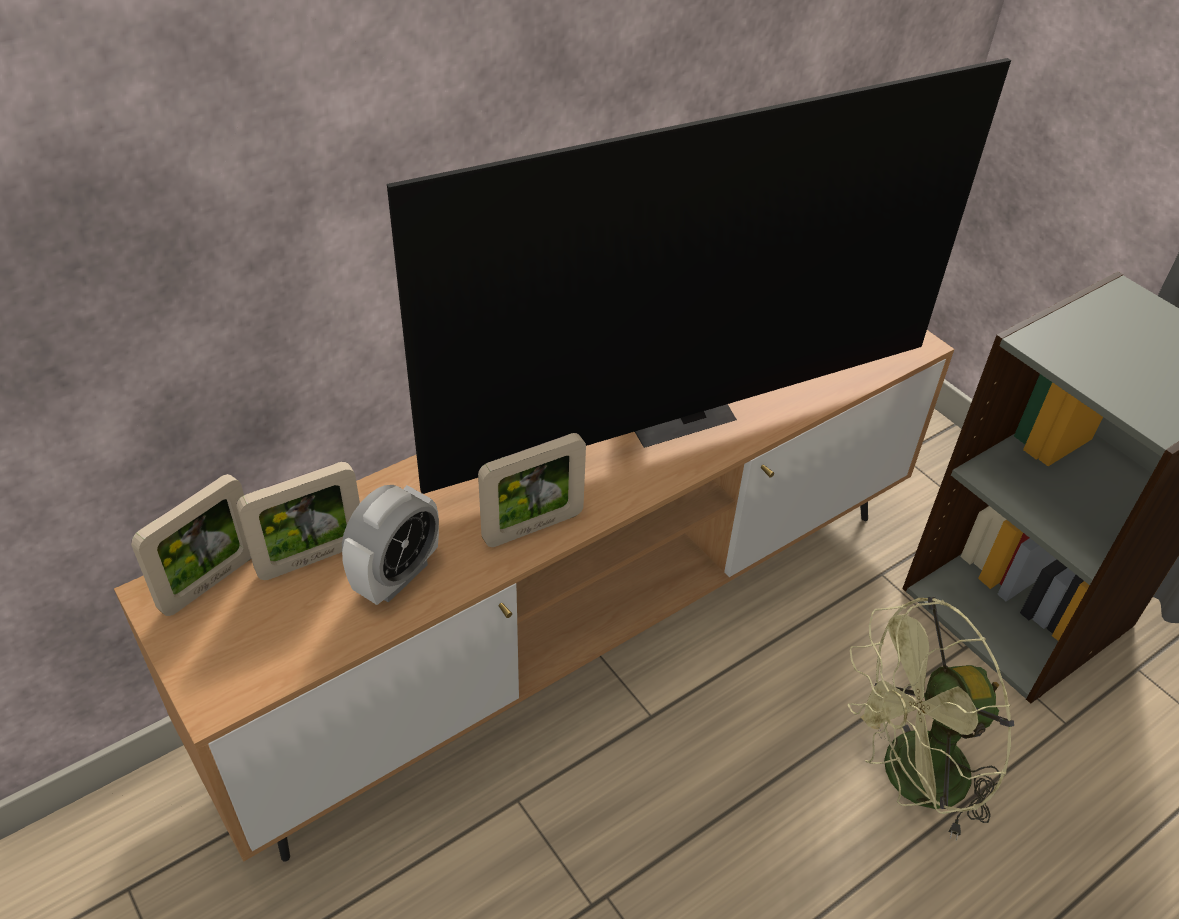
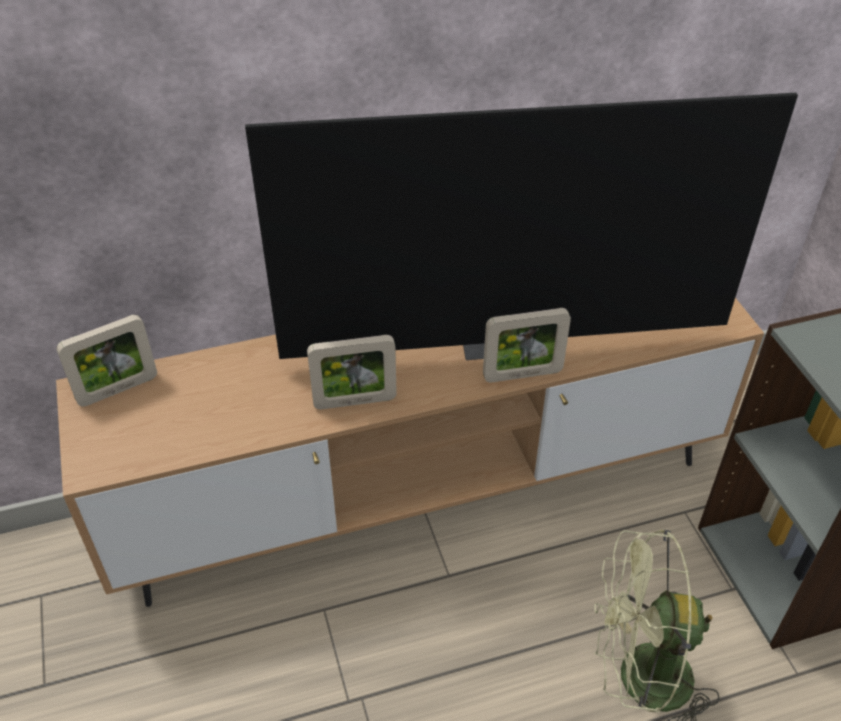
camera: 20 degrees right, 0 degrees up
picture frame [236,462,360,580] -> picture frame moved to [483,308,571,382]
alarm clock [342,485,439,605] -> none

